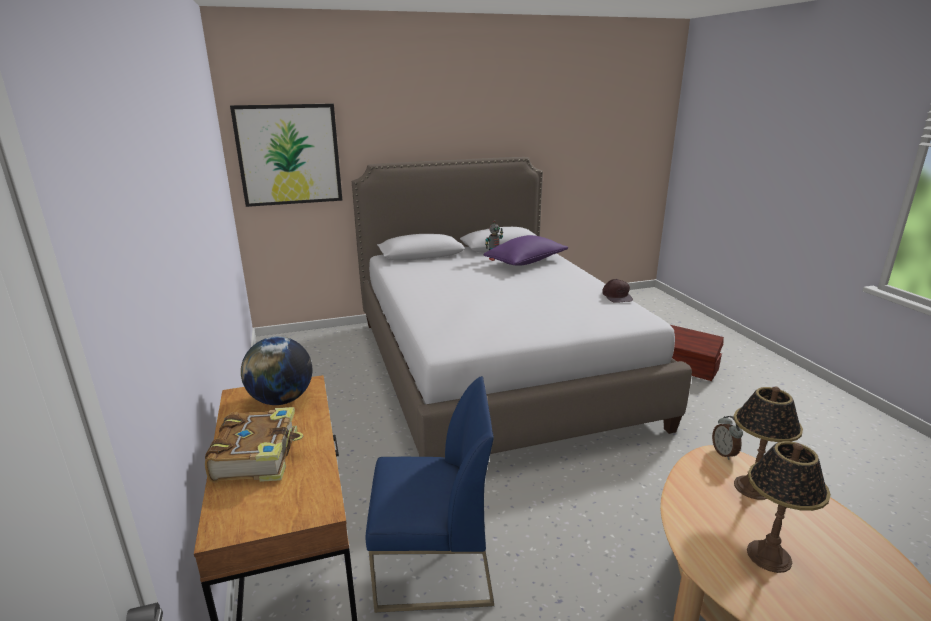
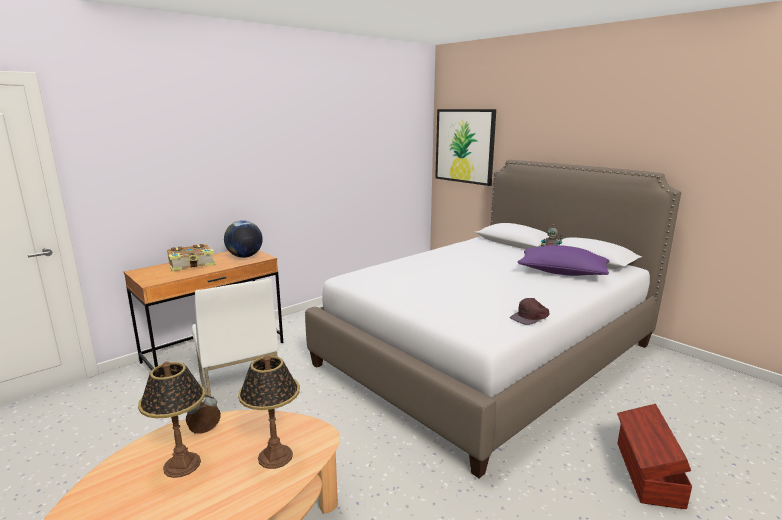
camera: 65 degrees right, 5 degrees down
blue chair [366,376,494,613] -> white chair [192,279,279,397]
alarm clock [712,416,743,460] -> alarm clock moved to [186,395,221,434]

